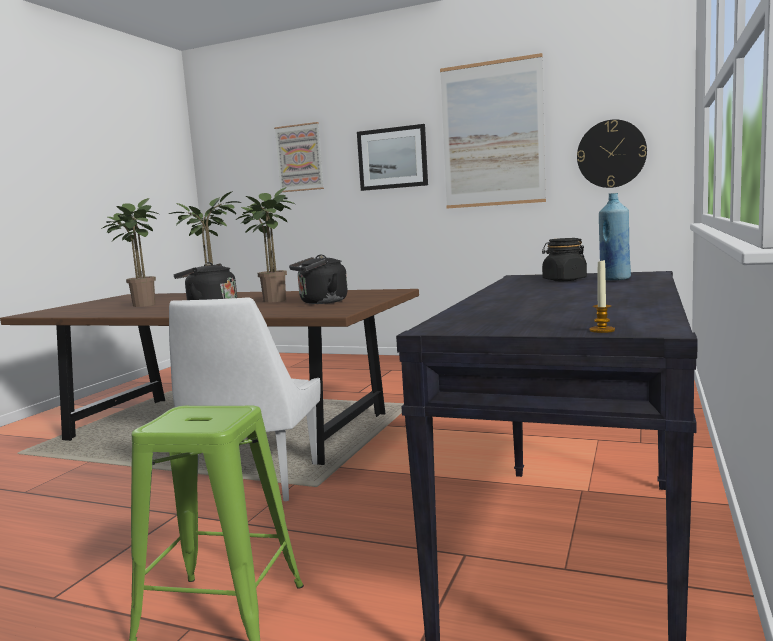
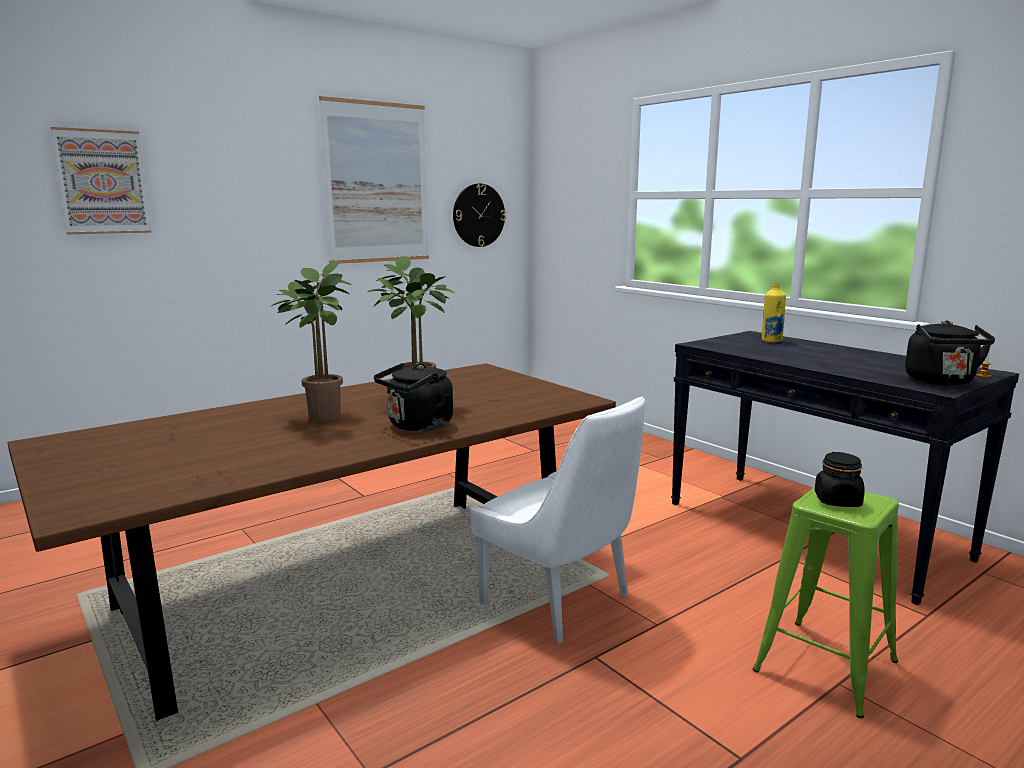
camera: 60 degrees left, 5 degrees up
potted plant [101,198,158,307] -> none
black kettle [289,255,348,304] -> black kettle moved to [905,321,995,385]
picture [357,124,428,191] -> none
black jar [542,238,587,281] -> black jar moved to [815,452,865,507]
blue bottle [599,193,631,280] -> yellow bottle [762,282,786,343]

